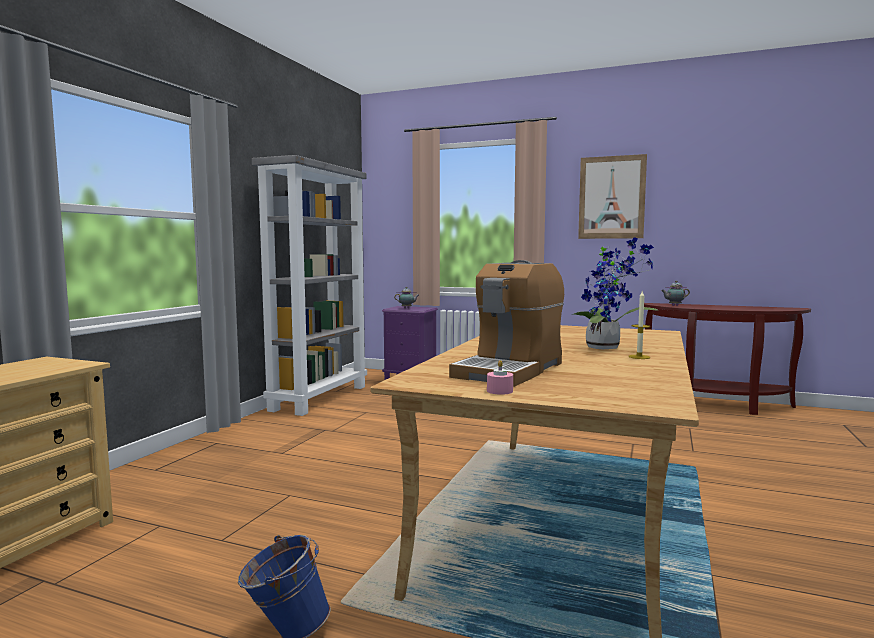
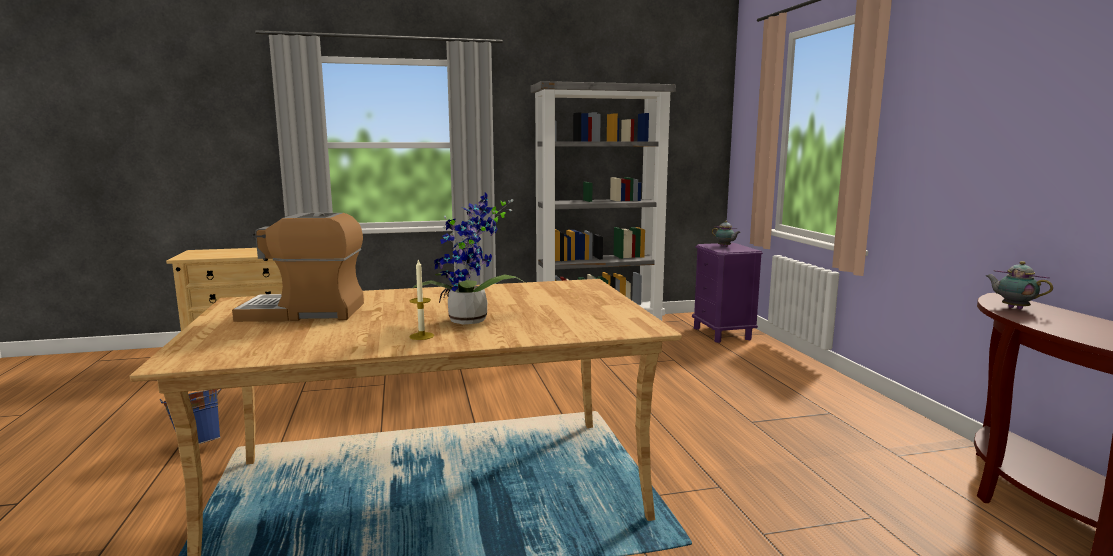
camera: 55 degrees right, 5 degrees up
pink candle [487,360,513,395] -> none
picture [578,154,647,239] -> none

